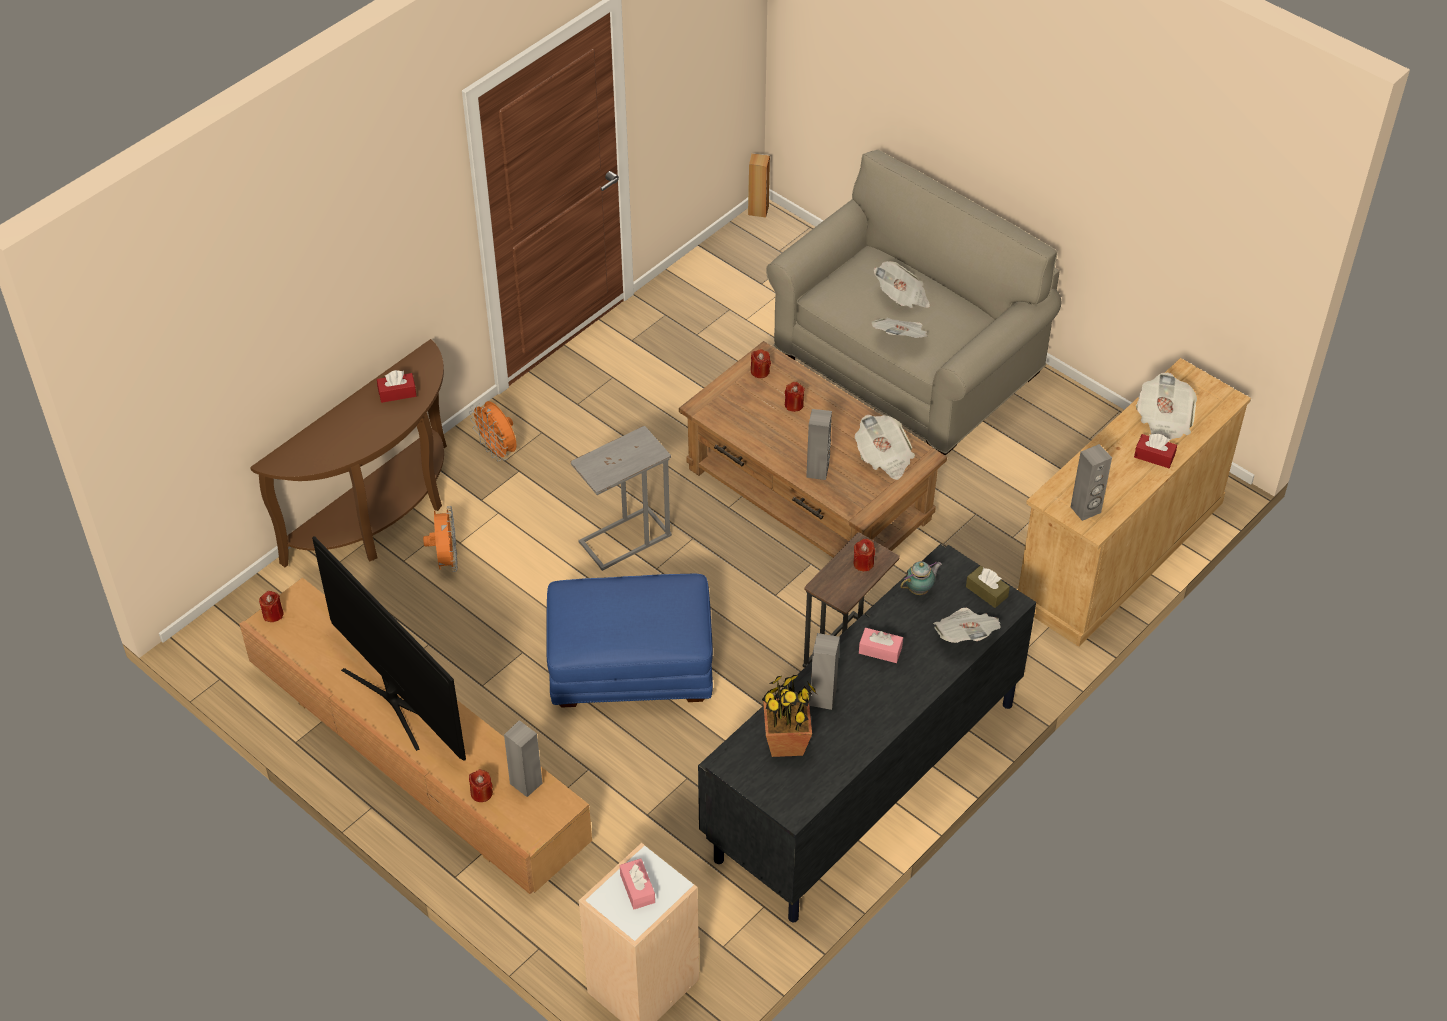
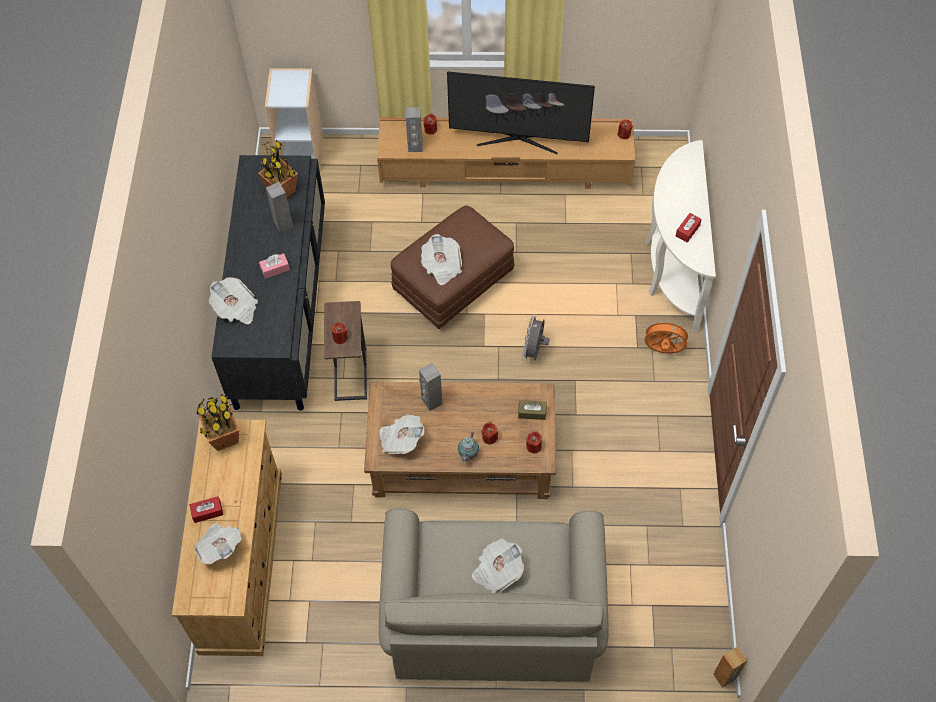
camera: 140 degrees right, 10 degrees up
brown console table [250,339,447,567] -> white console table [645,140,716,332]
orange fan [423,506,458,572] -> none
blue ottoman [546,574,713,707] -> brown ottoman [391,206,514,329]
grey side table [571,426,672,571] -> grey fan [522,314,550,361]
pink tissue box [620,858,655,909] -> none
newspaper [871,318,928,338] -> newspaper moved to [421,234,462,285]
teapot [900,561,942,595] -> teapot moved to [458,432,479,462]
brown tissue box [966,565,1010,608] -> brown tissue box moved to [518,400,547,420]
grey speaker [1071,444,1112,521] -> potted plant [196,394,239,451]

